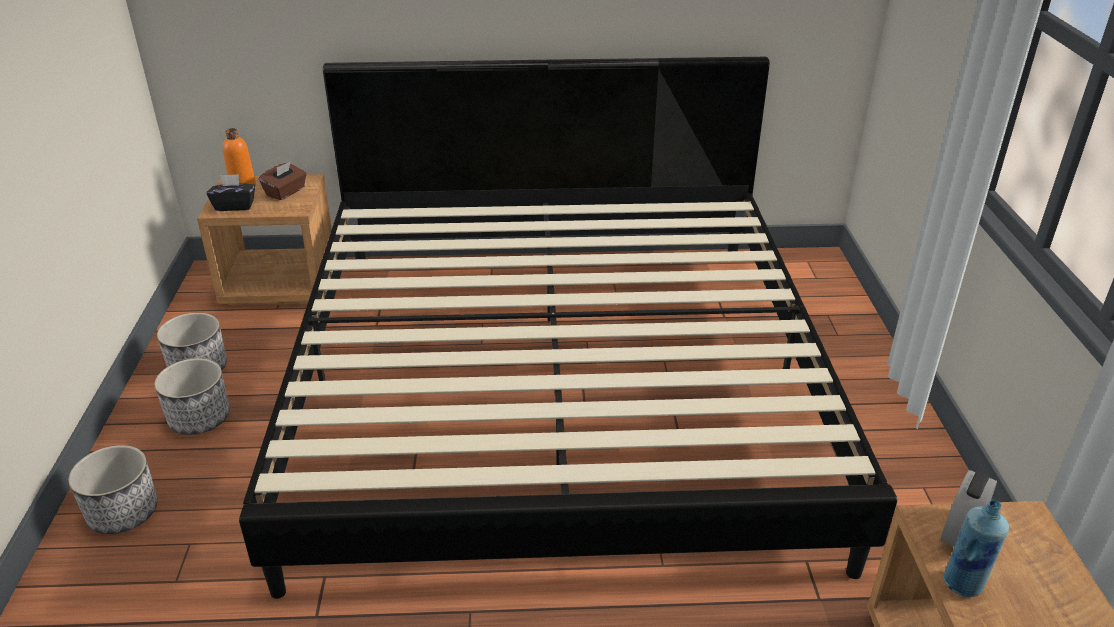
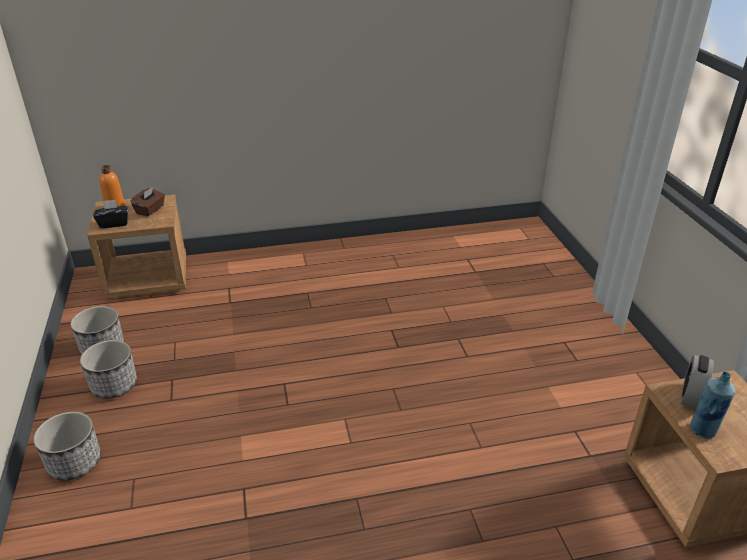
camera: 10 degrees left, 0 degrees up
bed [239,57,897,599] -> none

